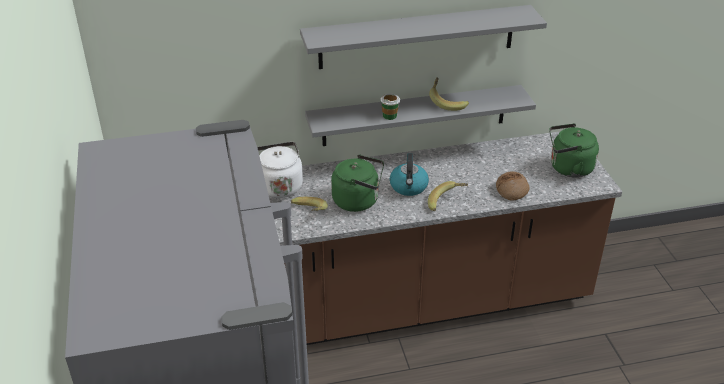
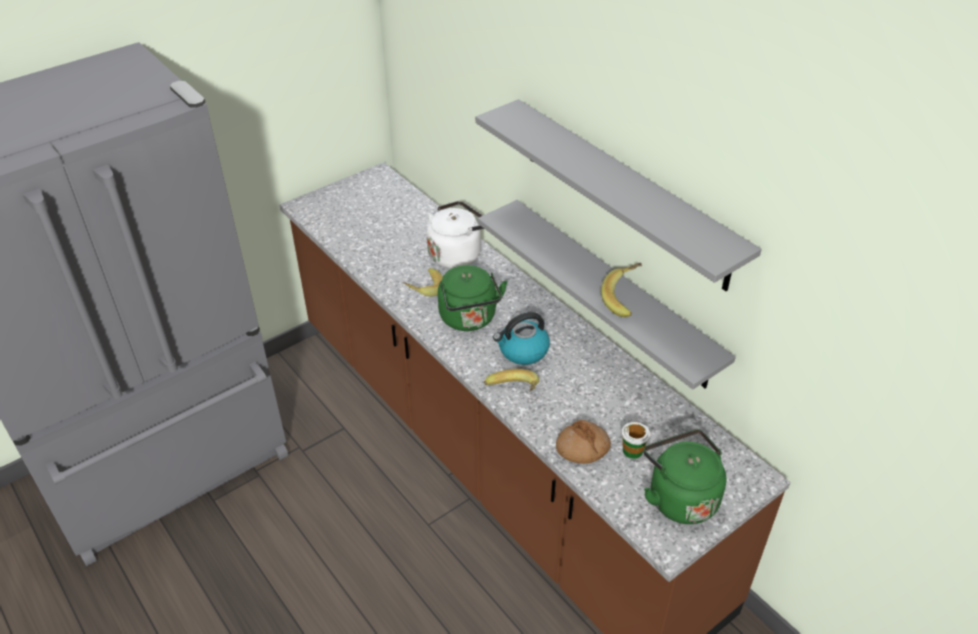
camera: 65 degrees right, 5 degrees up
cup [381,93,400,120] -> cup moved to [622,422,650,459]

